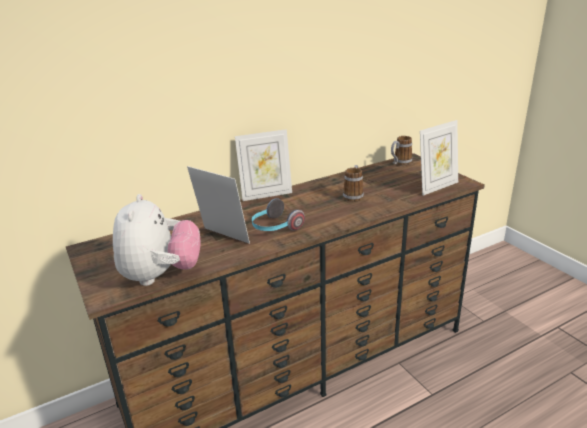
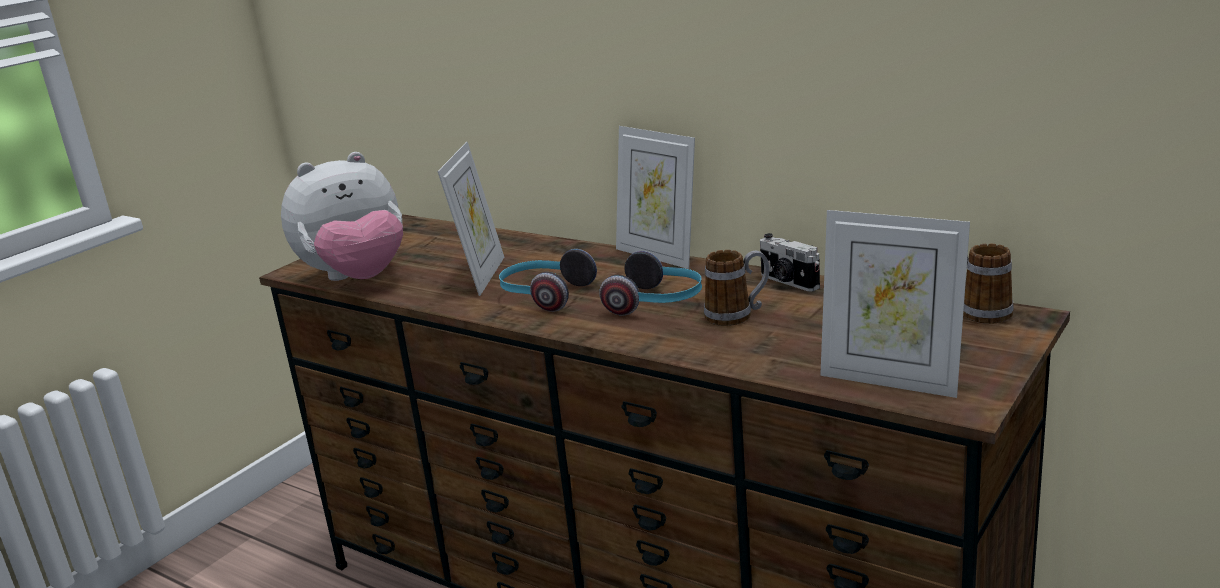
camera: 65 degrees right, 5 degrees down
none -> headphones [599,251,702,316]
none -> camera [760,233,820,292]

